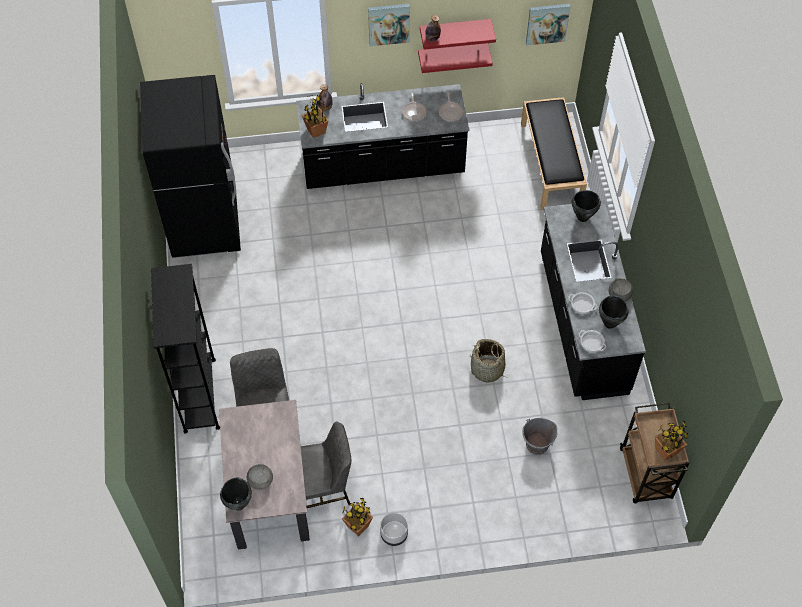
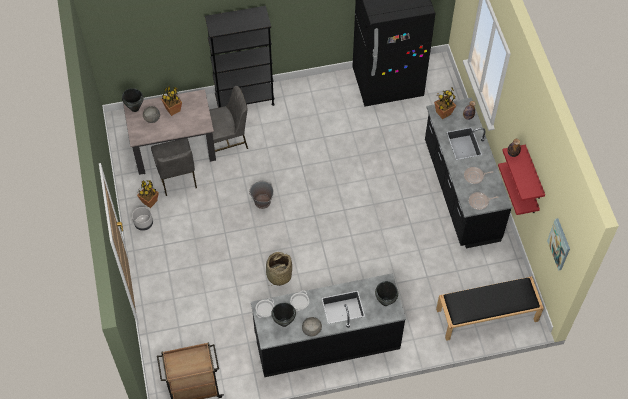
camera: 85 degrees right, 0 degrees up
picture [368,4,410,46] -> none
grey bucket [522,418,558,455] -> grey bucket moved to [249,181,274,209]
potted plant [655,421,688,461] -> potted plant moved to [161,86,182,116]

